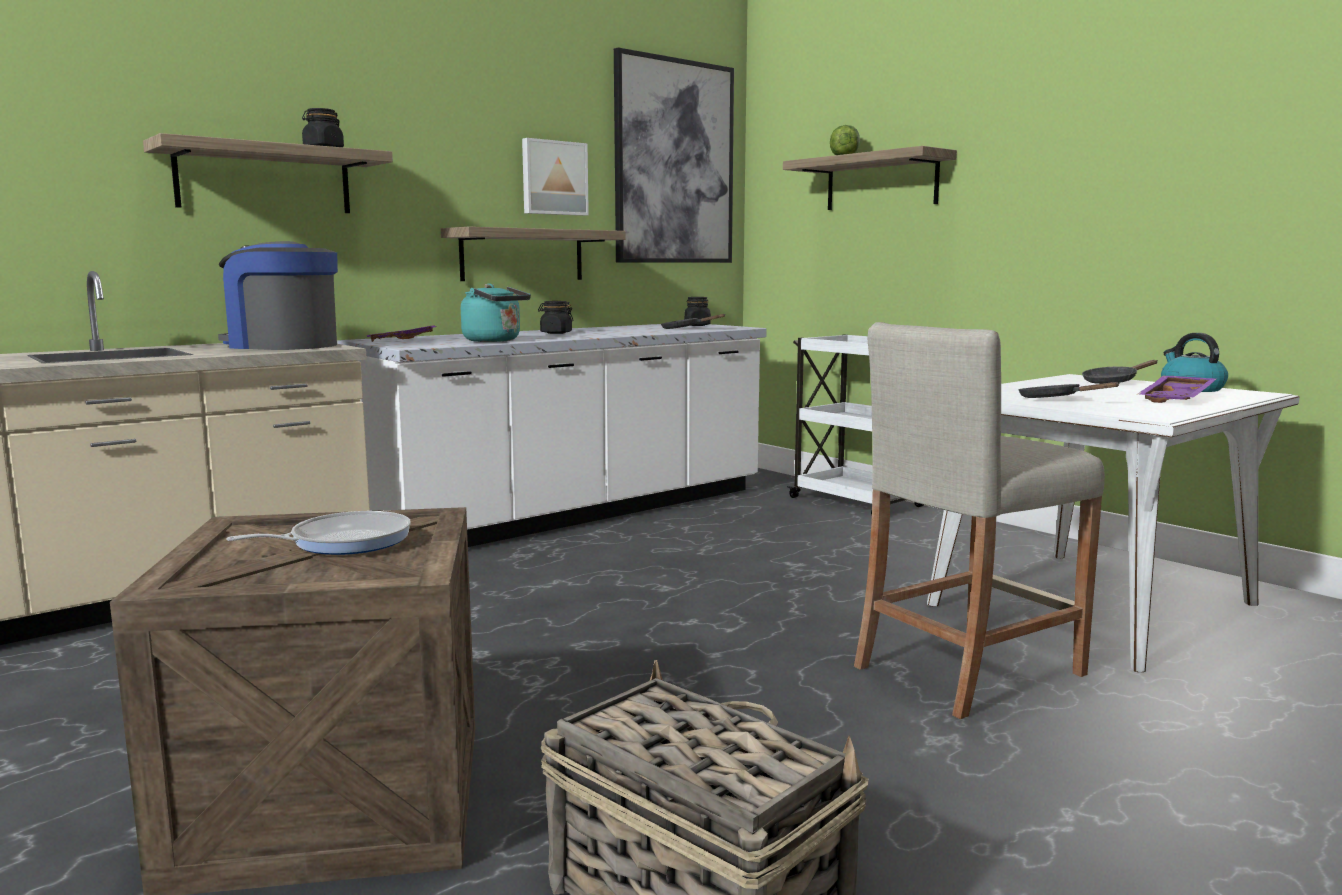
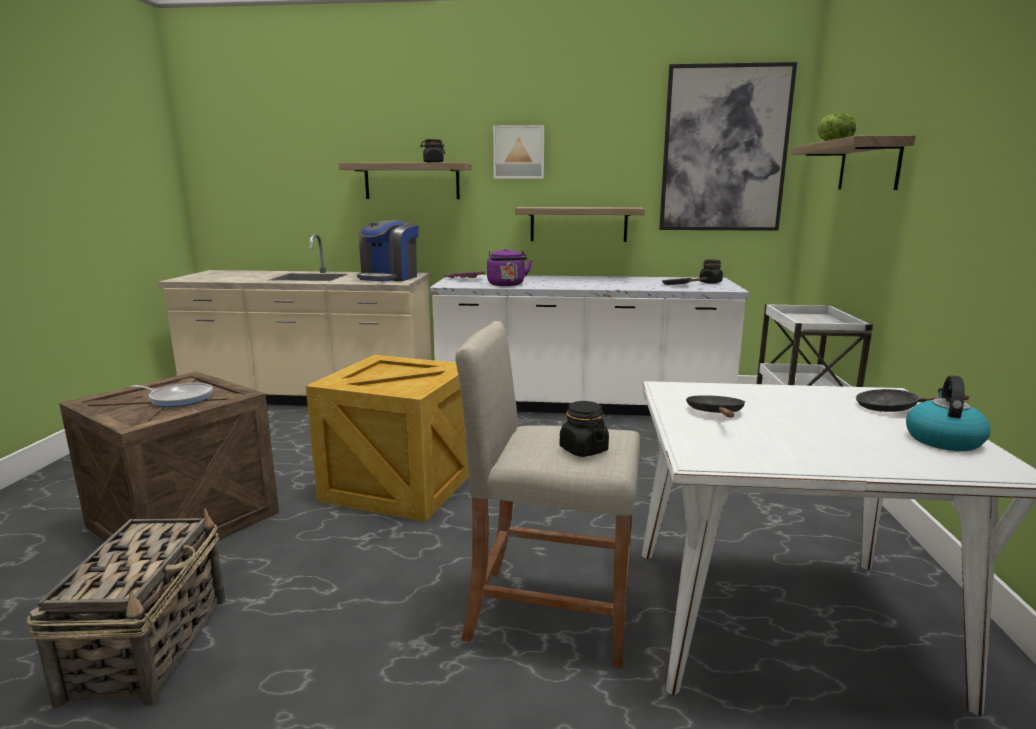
camera: 45 degrees right, 5 degrees up
coffee machine [218,241,338,350] -> coffee machine turned 135 degrees counterclockwise [357,220,419,281]
turquoise kettle [461,283,531,342] -> purple kettle [487,248,532,286]
picture [522,138,589,216] -> picture moved to [493,125,544,179]
black jar [538,301,573,334] -> black jar moved to [560,401,609,457]
purple tray [1138,376,1216,403] -> none
none -> crate [306,355,469,522]

